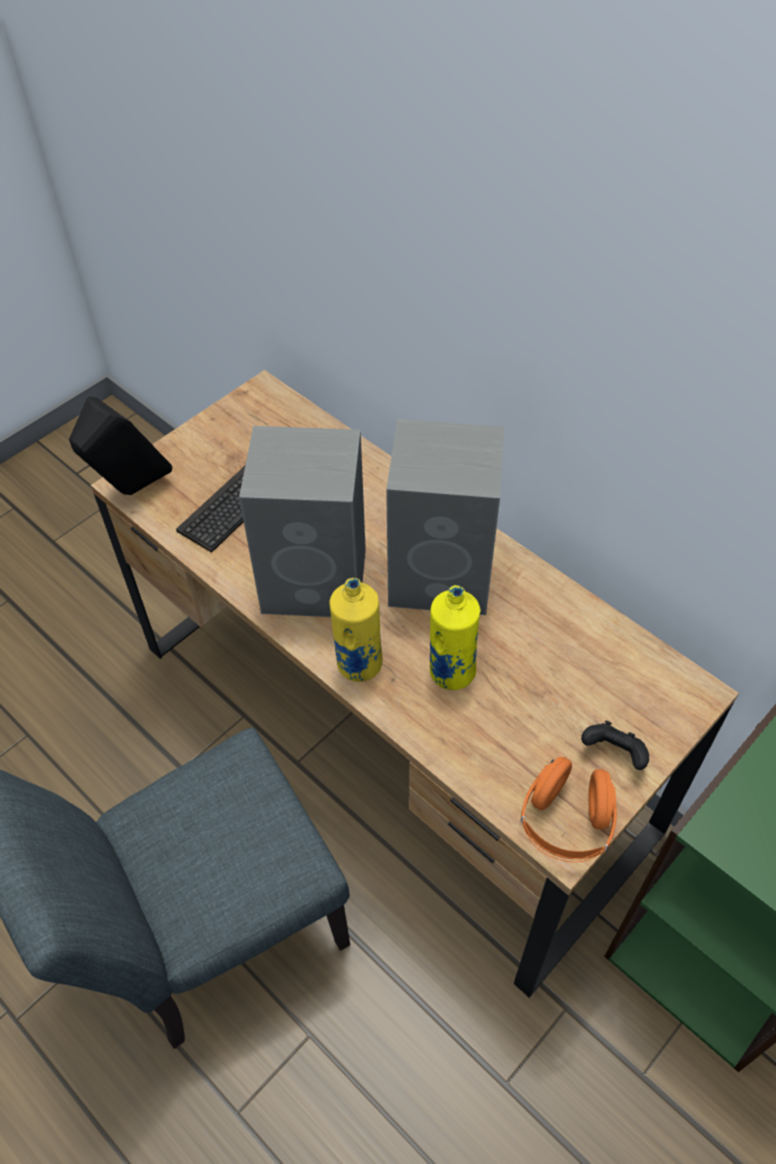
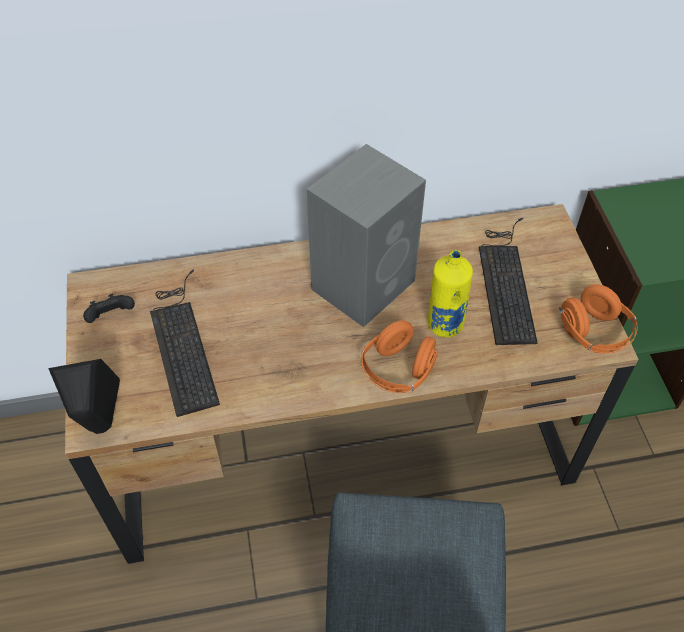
camera: 55 degrees left, 0 degrees up
grey speaker [239,426,366,617] -> none
yellow bottle [330,578,383,682] -> orange headphones [362,320,438,393]
black game controller [581,721,649,770] -> black game controller moved to [83,294,135,323]
none -> keyboard [479,218,538,345]

